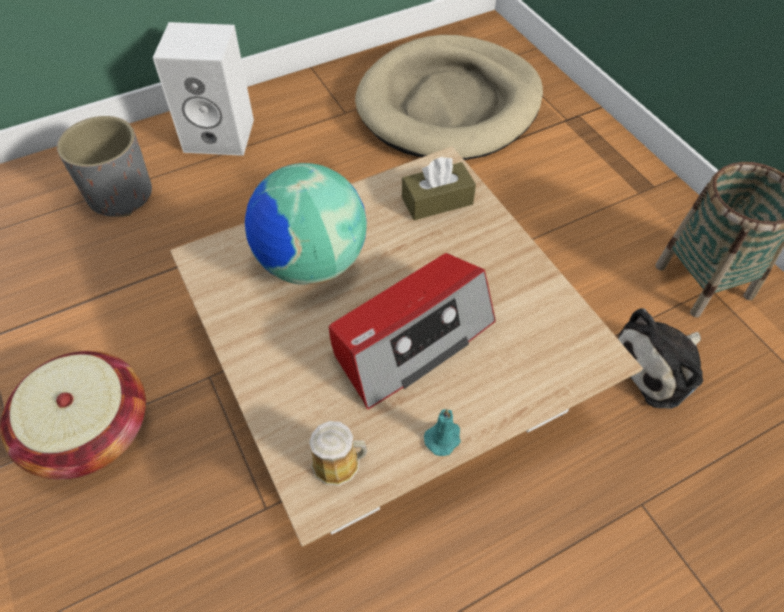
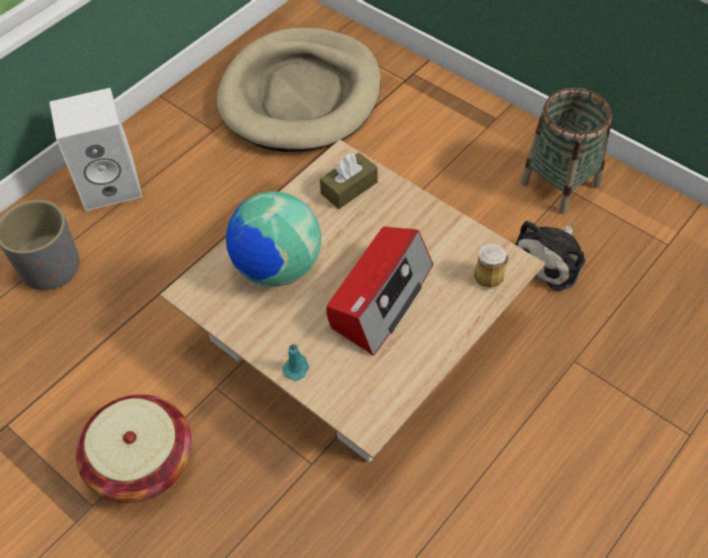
camera: 20 degrees left, 0 degrees up
mug [309,421,367,486] -> mug moved to [473,244,509,290]
turquoise candle [424,409,461,456] -> turquoise candle moved to [282,343,309,380]

